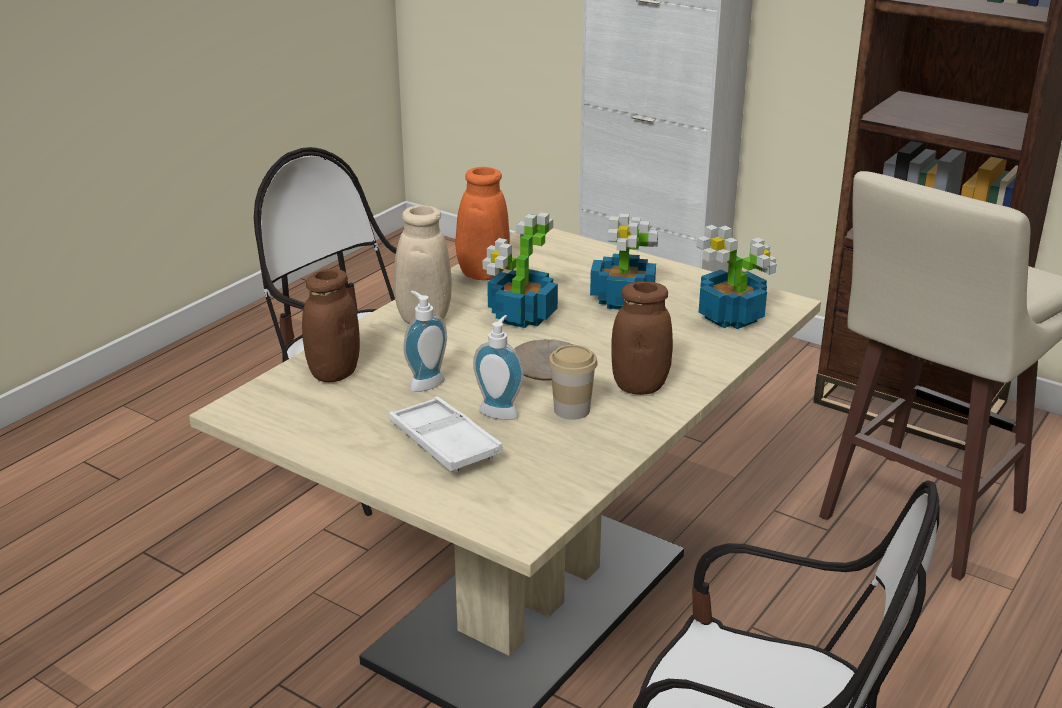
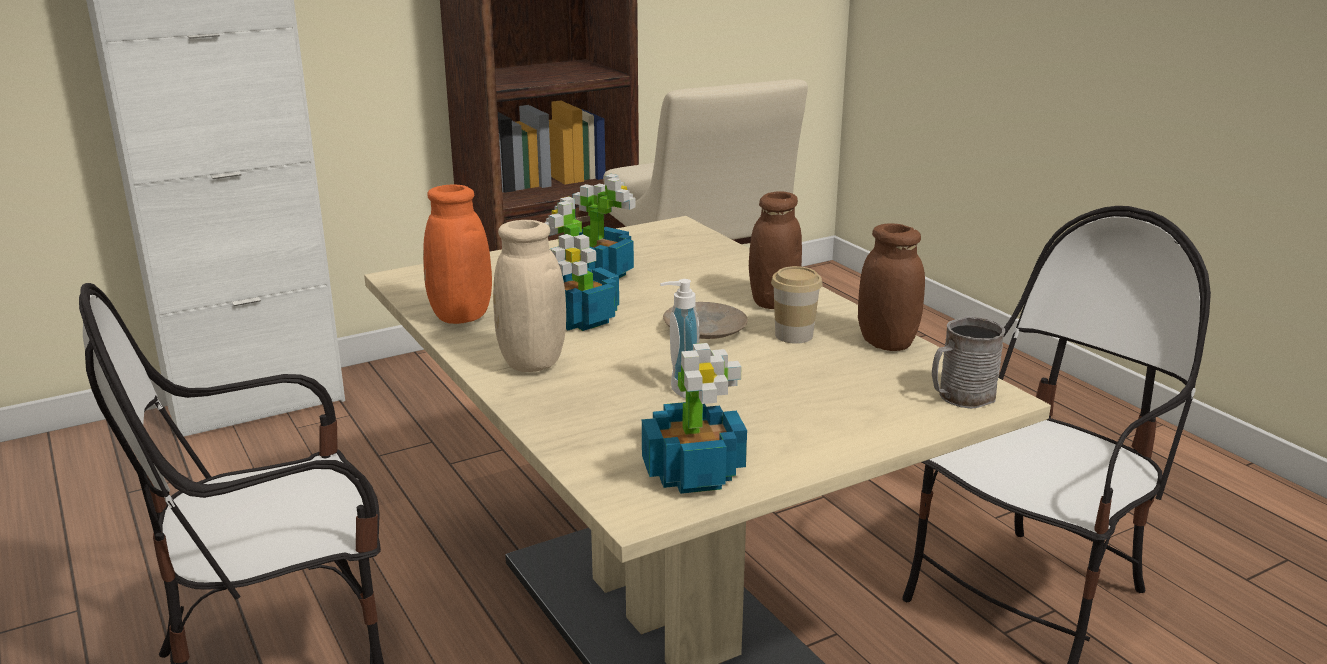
camera: 65 degrees left, 5 degrees down
brown jar [302,268,360,382] -> brown jar moved to [858,223,925,351]
white tray [389,396,503,472] -> none
soap dispenser [473,315,524,420] -> none
potted plant [696,225,776,329] -> potted plant moved to [642,343,747,494]
none -> grey mug [932,316,1005,409]

